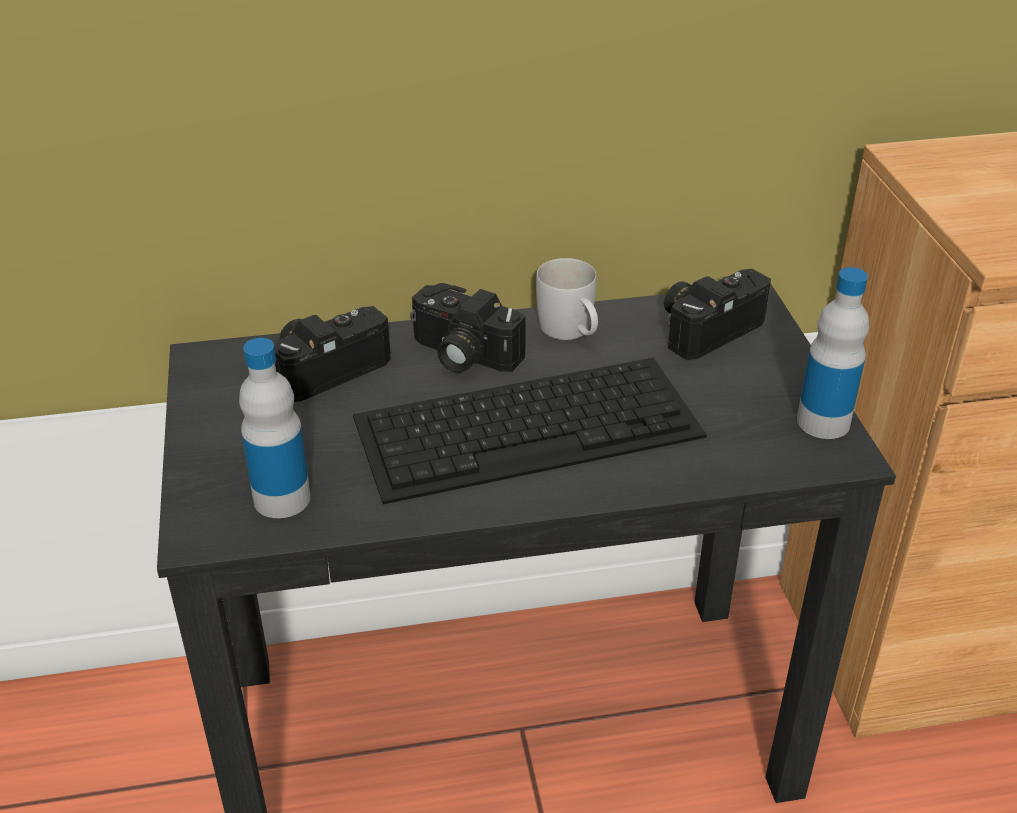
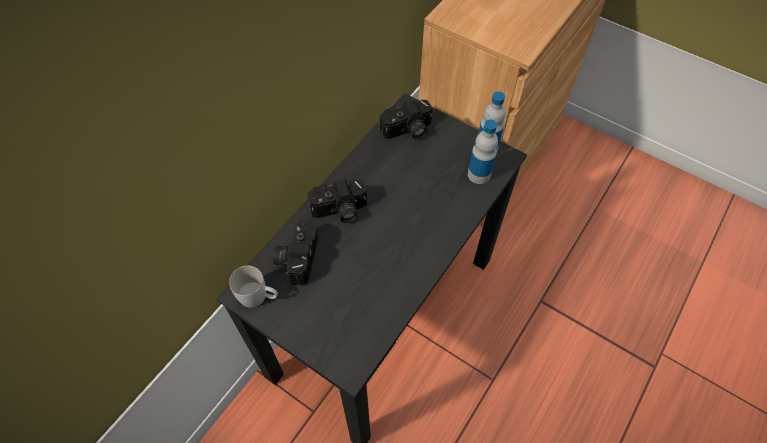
camera: 45 degrees left, 20 degrees up
bottle [239,338,311,518] -> bottle moved to [468,119,498,184]
keyboard [353,357,707,504] -> none
white mug [536,258,598,340] -> white mug moved to [229,266,278,308]
camera [664,269,771,360] -> camera turned 120 degrees counterclockwise [380,99,433,140]

